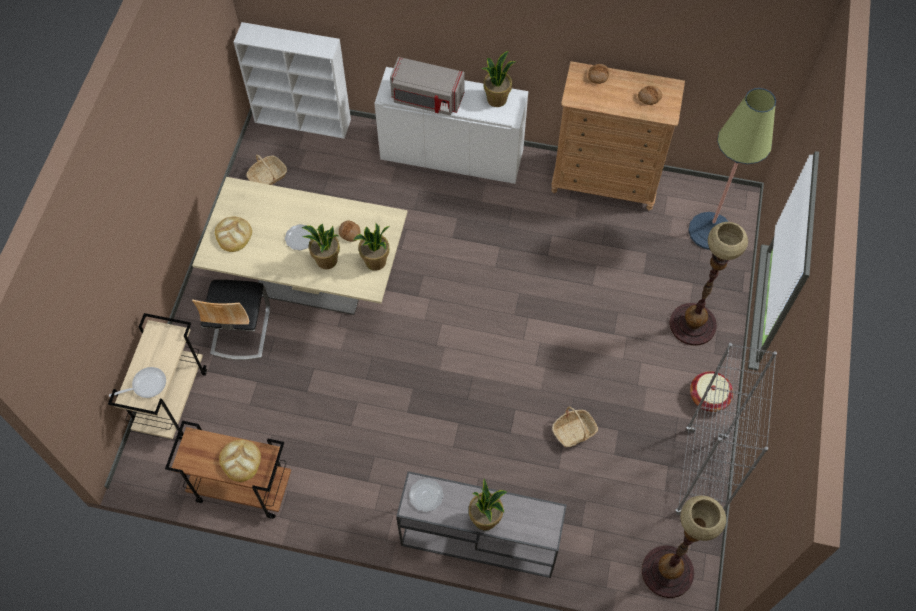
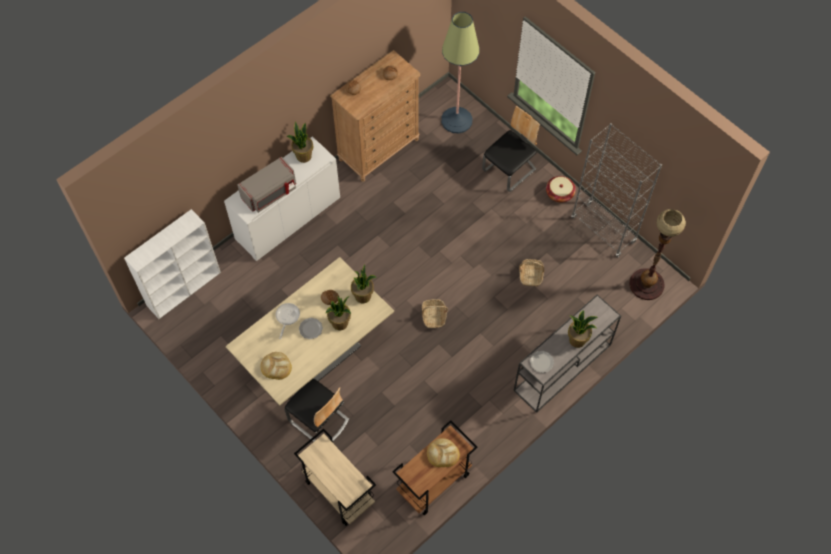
camera: 55 degrees left, 0 degrees up
frying pan [109,367,166,398] -> frying pan moved to [276,303,300,339]
basket [247,155,287,185] -> basket moved to [422,299,448,328]
floor lamp [670,222,748,346] -> chair [482,106,540,192]

